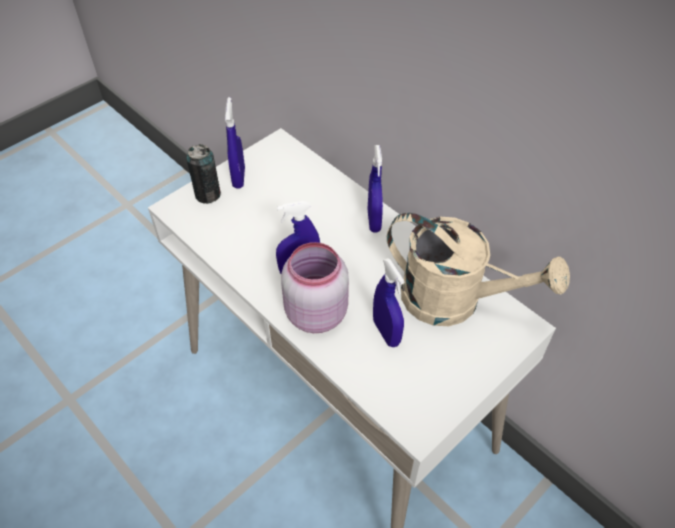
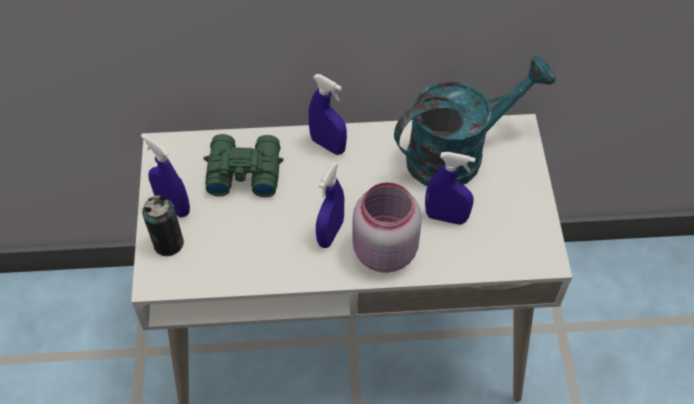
camera: 50 degrees left, 5 degrees up
beige watering can [387,213,570,326] -> turquoise watering can [394,56,556,186]
none -> green binoculars [204,134,283,197]

